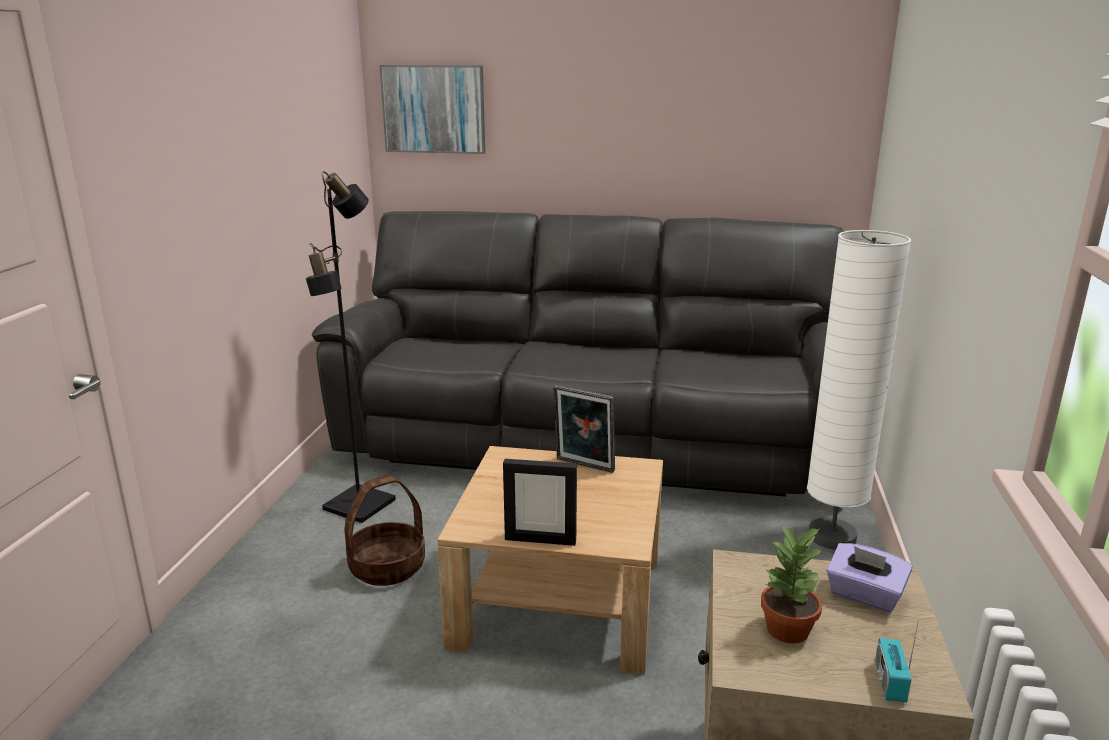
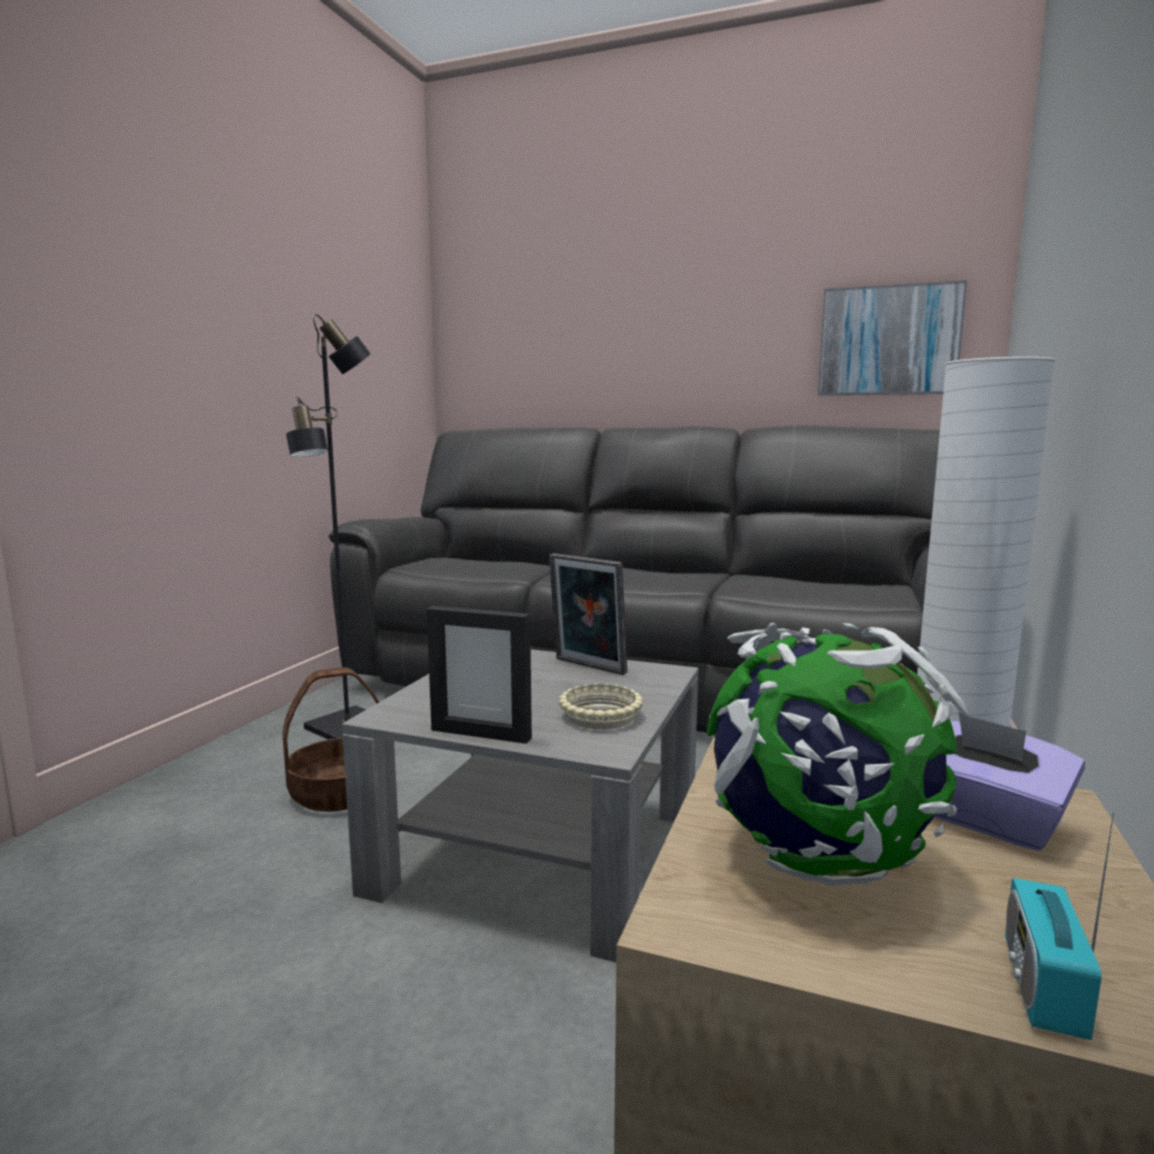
camera: 10 degrees right, 10 degrees down
picture [380,65,485,154] -> picture moved to [818,280,967,396]
brown coffee table [437,446,663,674] -> grey coffee table [342,649,698,962]
potted plant [761,523,822,644] -> globe [707,623,966,886]
none -> beige bowl [559,684,643,729]

